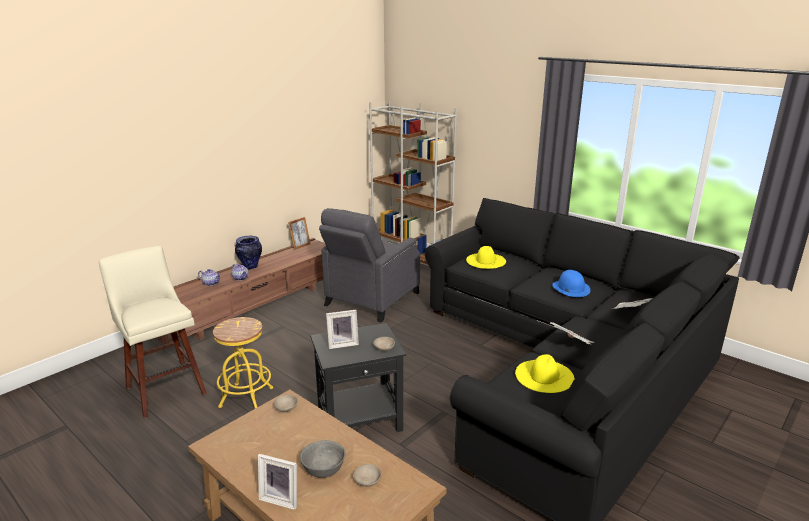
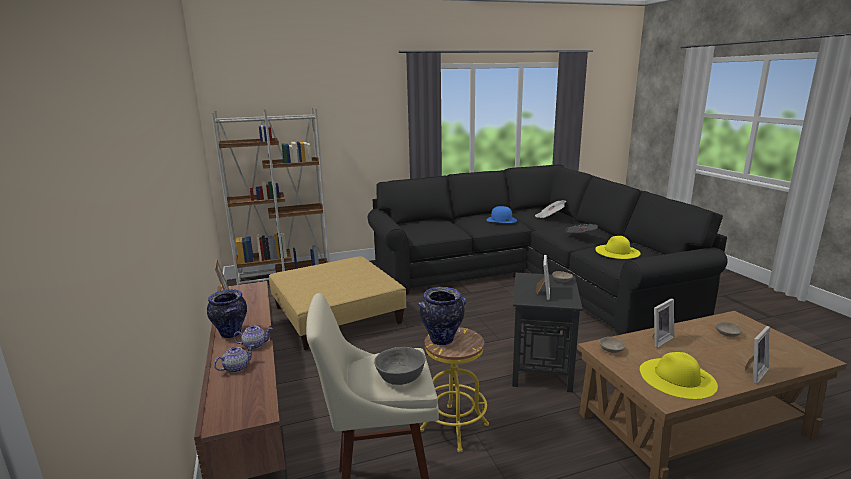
camera: 60 degrees left, 5 degrees down
grey bowl [300,440,345,478] -> grey bowl moved to [374,347,426,385]
grey armchair [319,208,420,322] -> beige ottoman [269,256,406,350]
yellow hat [466,246,506,269] -> yellow hat moved to [640,352,718,399]
none -> vase [418,287,466,345]
none -> picture frame [652,298,674,348]

